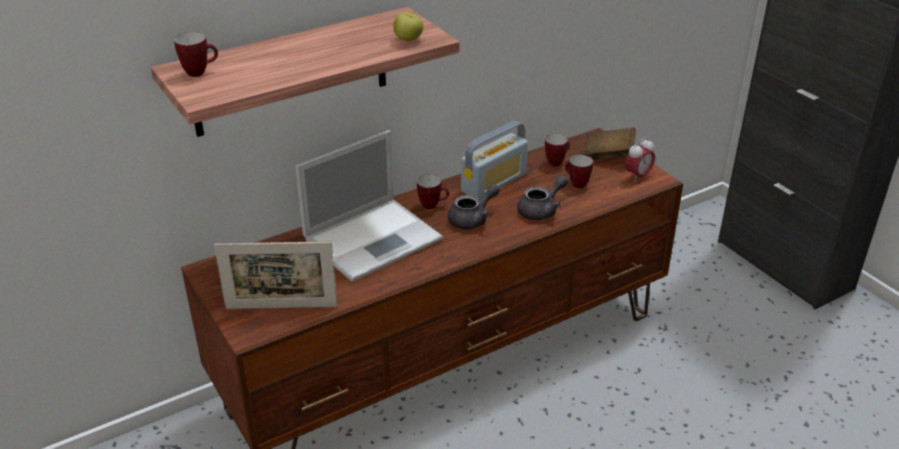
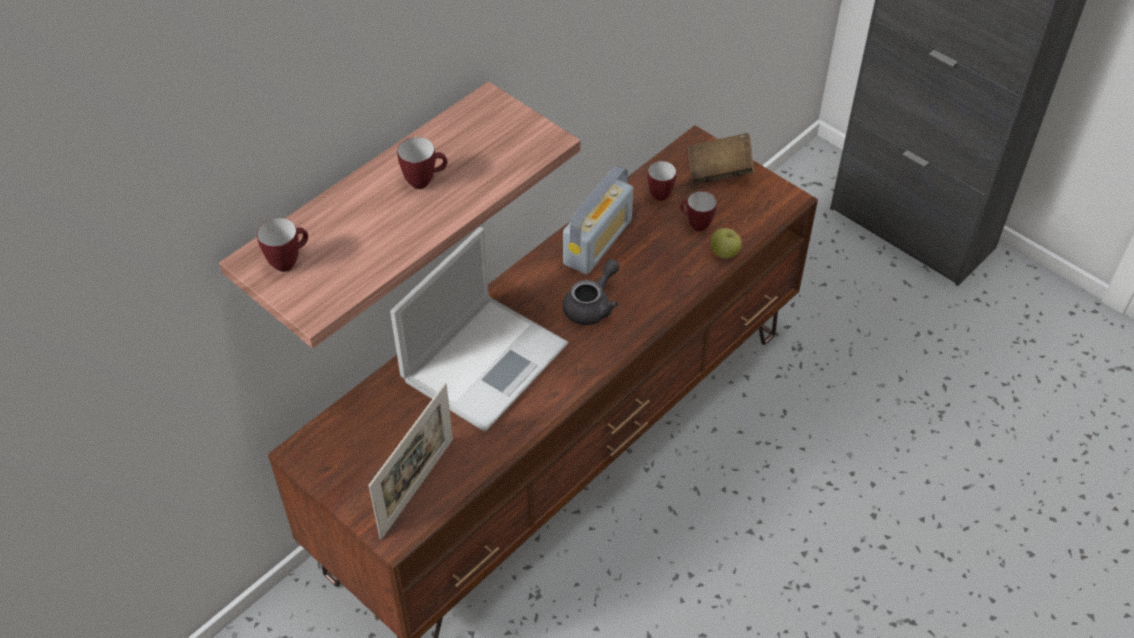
camera: 15 degrees left, 15 degrees up
picture frame [214,242,337,309] -> picture frame turned 45 degrees counterclockwise [369,383,453,539]
apple [393,12,423,42] -> apple moved to [711,228,742,258]
mug [417,174,449,209] -> mug moved to [397,137,447,189]
grey teapot [517,175,568,220] -> none
alarm clock [625,137,655,182] -> none

